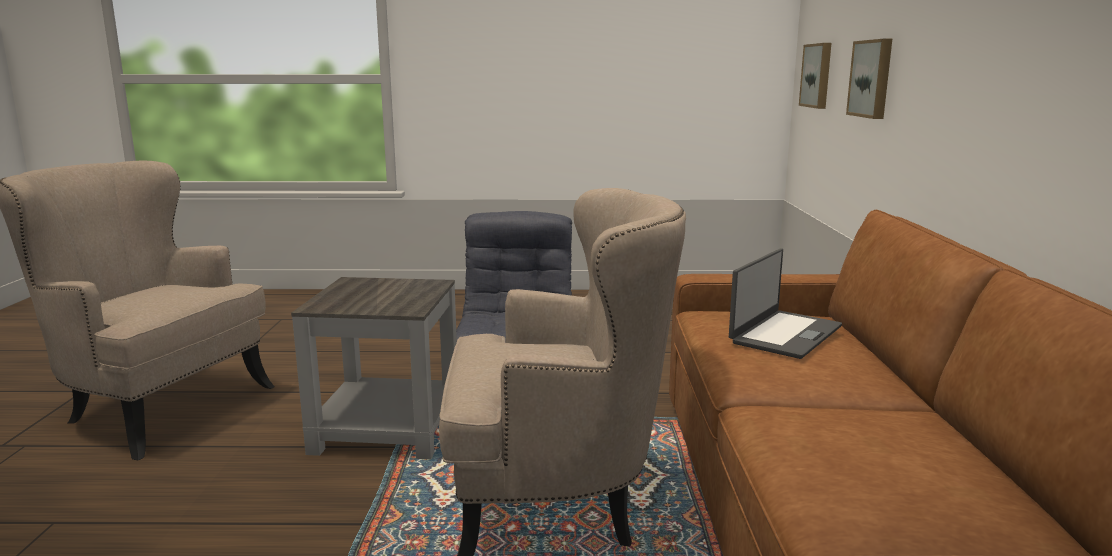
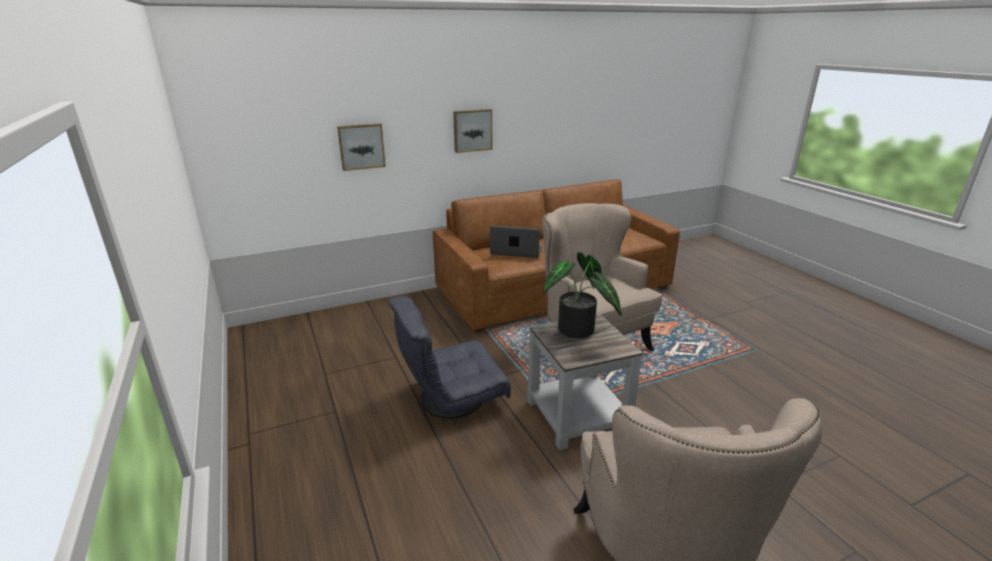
camera: 115 degrees left, 10 degrees up
picture [799,43,832,109] -> picture moved to [453,109,492,153]
none -> potted plant [543,252,622,338]

